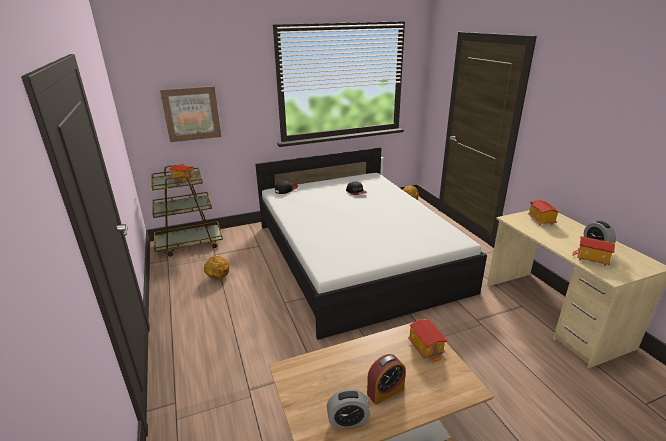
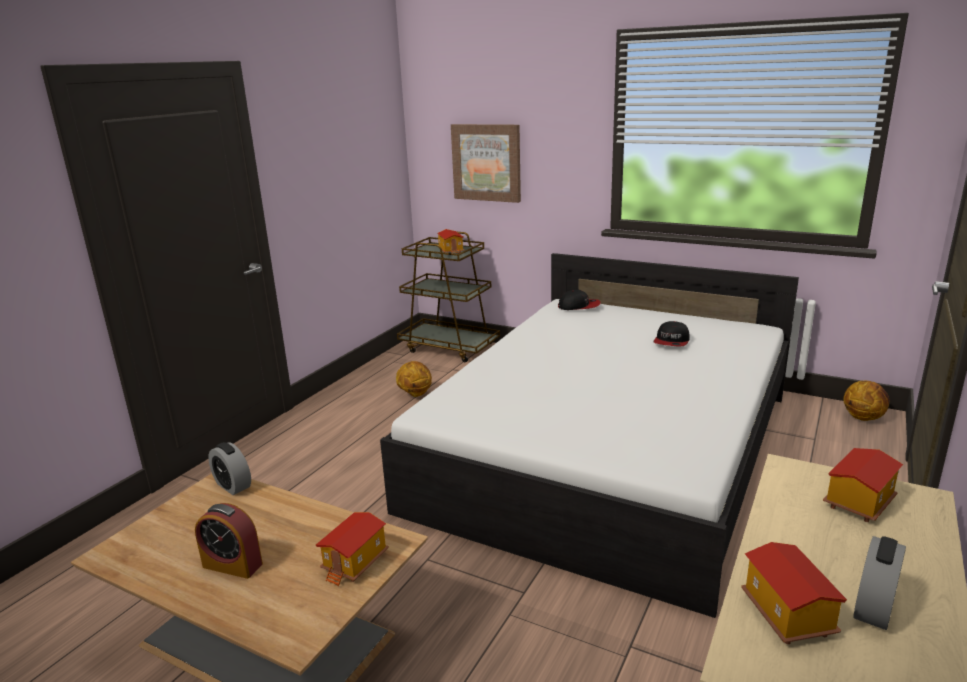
camera: 50 degrees right, 5 degrees down
alarm clock [327,389,370,428] -> alarm clock moved to [208,442,251,495]

